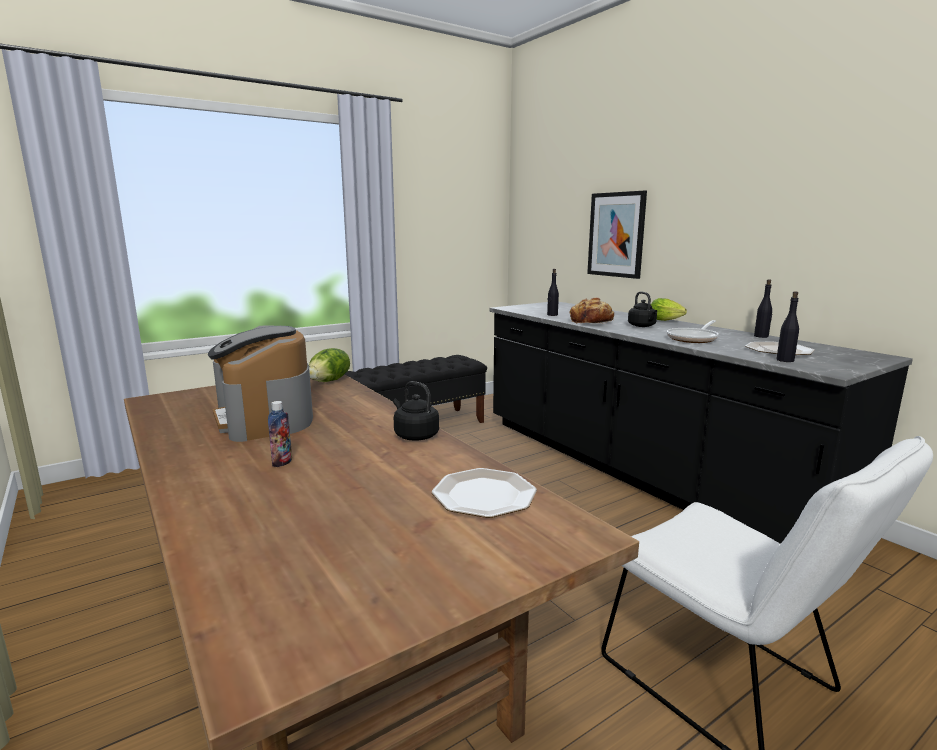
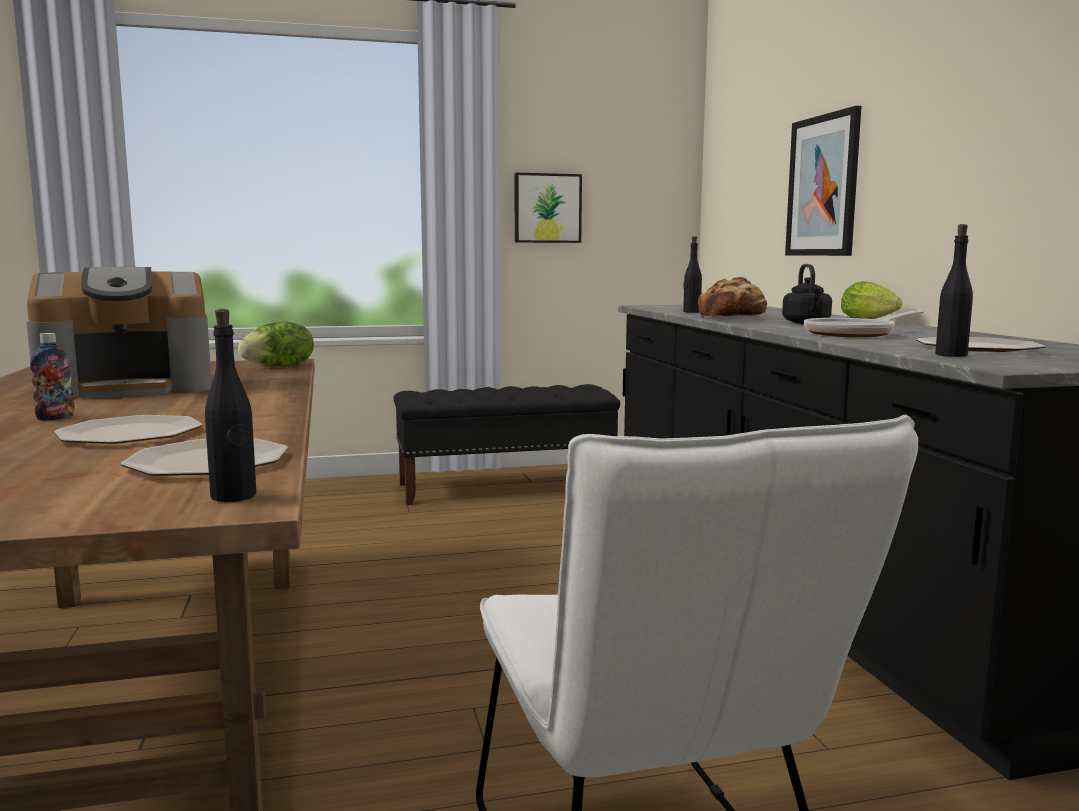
camera: 20 degrees right, 5 degrees down
coffee machine [208,325,313,442] -> coffee machine turned 105 degrees counterclockwise [26,267,212,399]
black kettle [393,381,439,441] -> none
black bottle [754,279,772,338] -> black bottle moved to [205,309,256,502]
none -> plate [54,415,203,444]
none -> picture [515,173,582,243]

